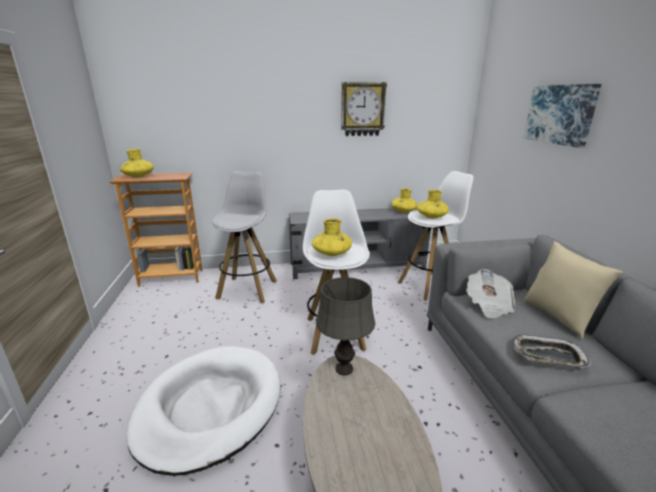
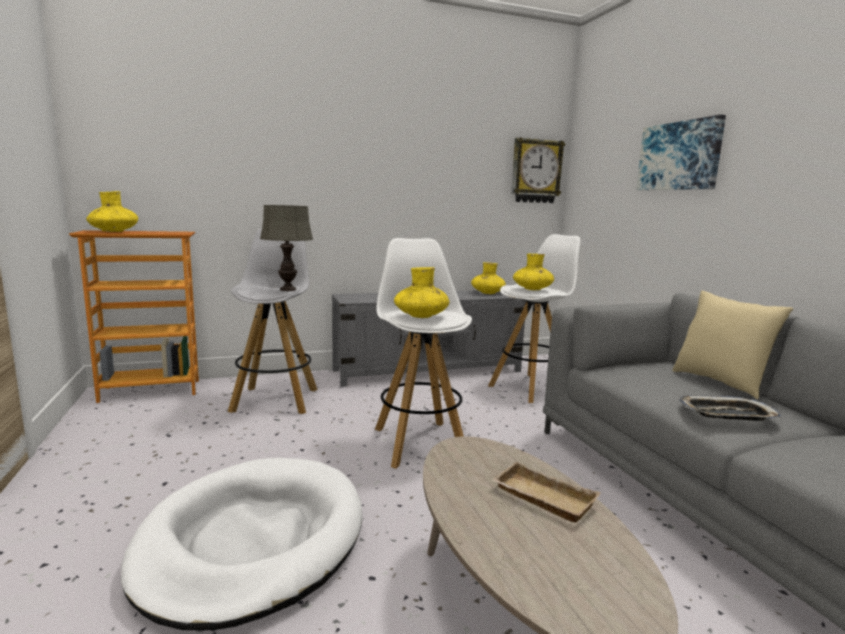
camera: 10 degrees left, 10 degrees down
grey table lamp [316,277,375,375] -> grey table lamp moved to [260,205,313,291]
wall clock [341,82,387,136] -> wall clock moved to [511,137,565,203]
newspaper [466,269,515,318] -> none
none -> beige tray [491,462,600,523]

